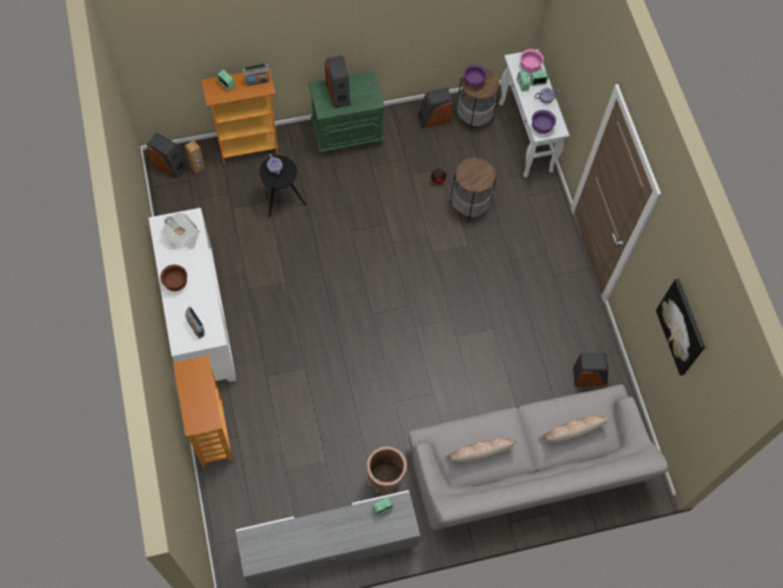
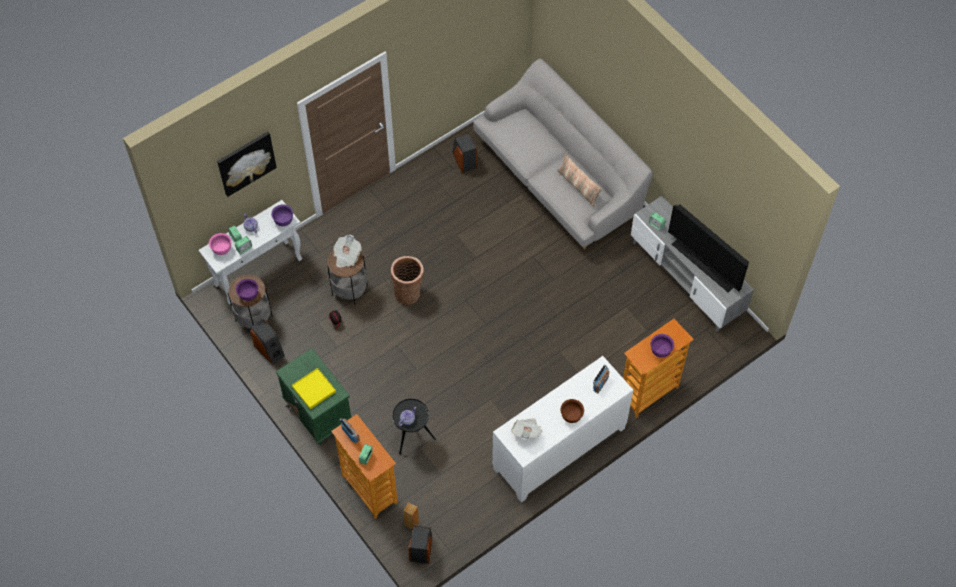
camera: 110 degrees left, 5 degrees down
speaker [325,55,350,108] -> yellow tray [292,368,336,409]
basket [366,446,407,494] -> basket moved to [390,256,424,305]
pillow [538,416,611,443] -> none
picture [656,279,705,376] -> picture moved to [217,132,277,197]
none -> newspaper [333,235,361,267]
none -> purple bowl [651,334,674,358]
none -> television [668,205,749,292]

